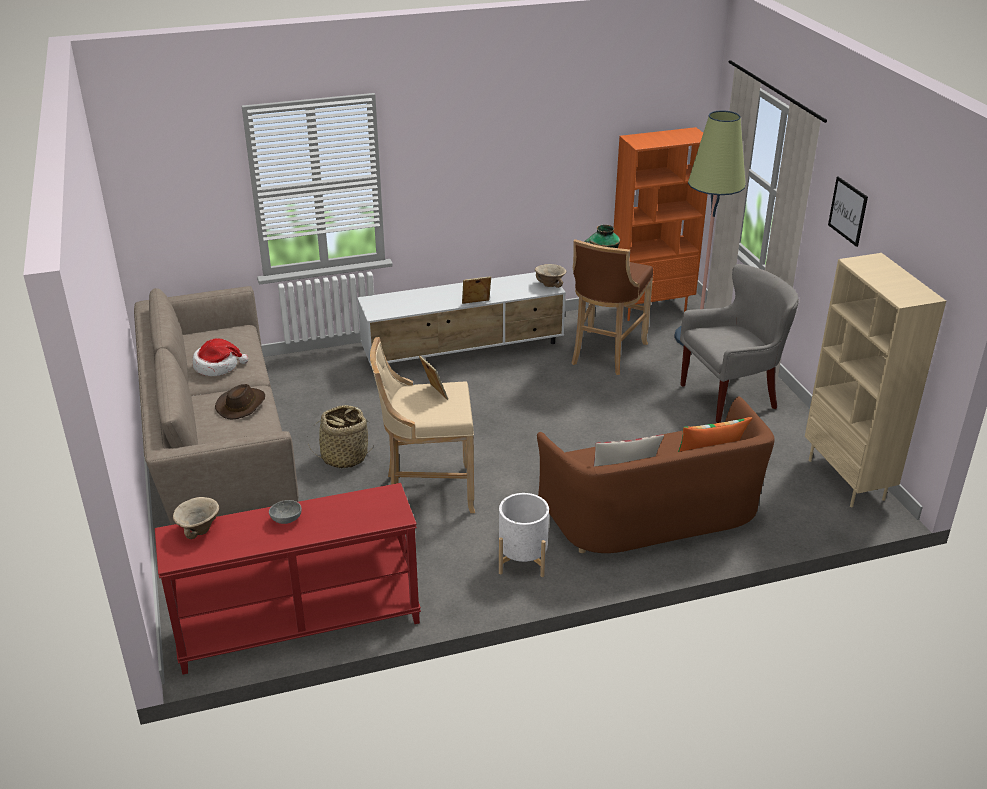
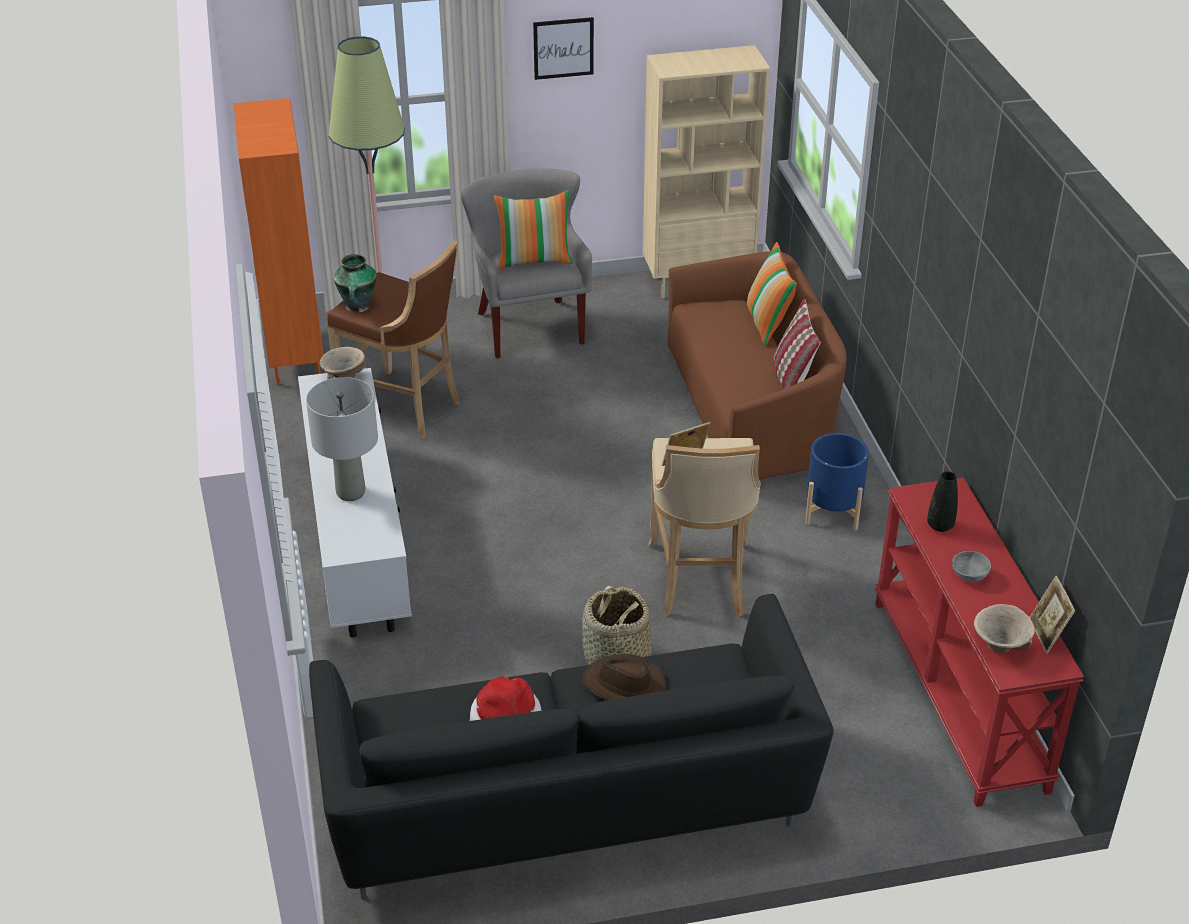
camera: 85 degrees left, 5 degrees up
beige sofa [134,286,299,525] -> black sofa [309,594,834,899]
picture frame [462,276,491,304] -> picture frame moved to [1029,576,1075,654]
white planter [499,493,549,577] -> blue planter [805,433,869,531]
none -> grey table lamp [306,377,378,501]
none -> pillow [494,190,573,270]
none -> black vase [927,471,958,532]

